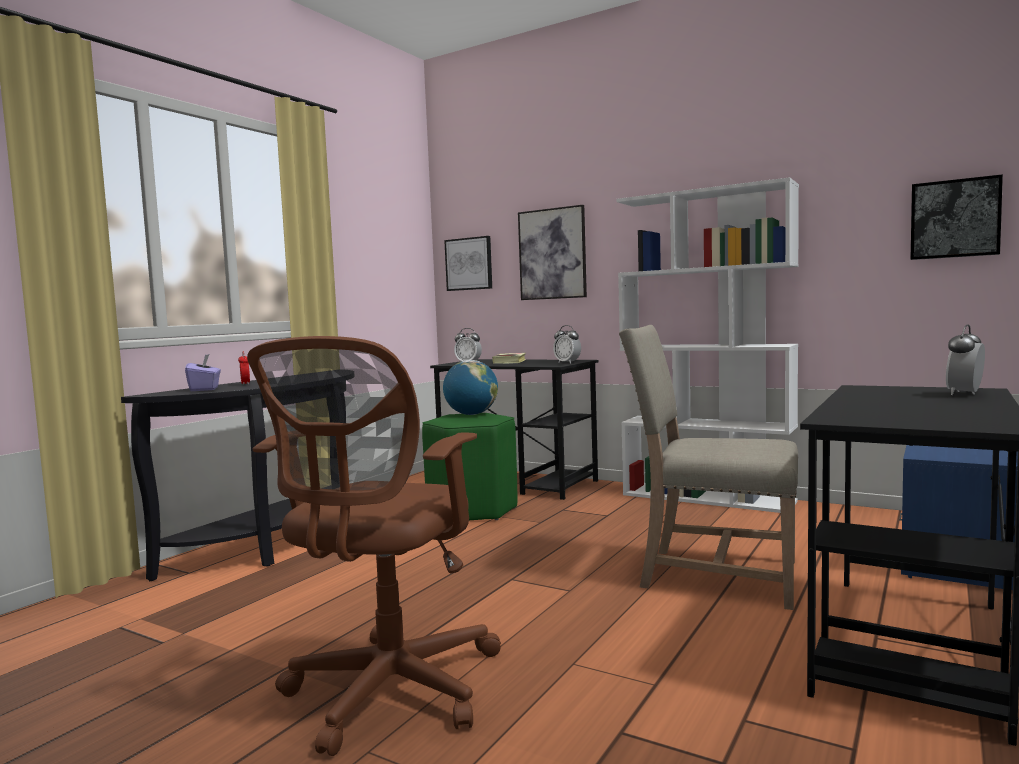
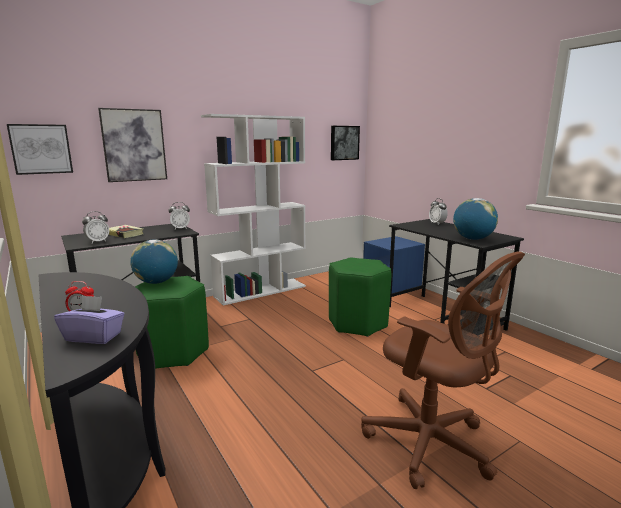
camera: 65 degrees left, 10 degrees up
beige chair [619,325,798,610] -> green stool [329,258,391,337]
none -> globe [453,198,498,240]

